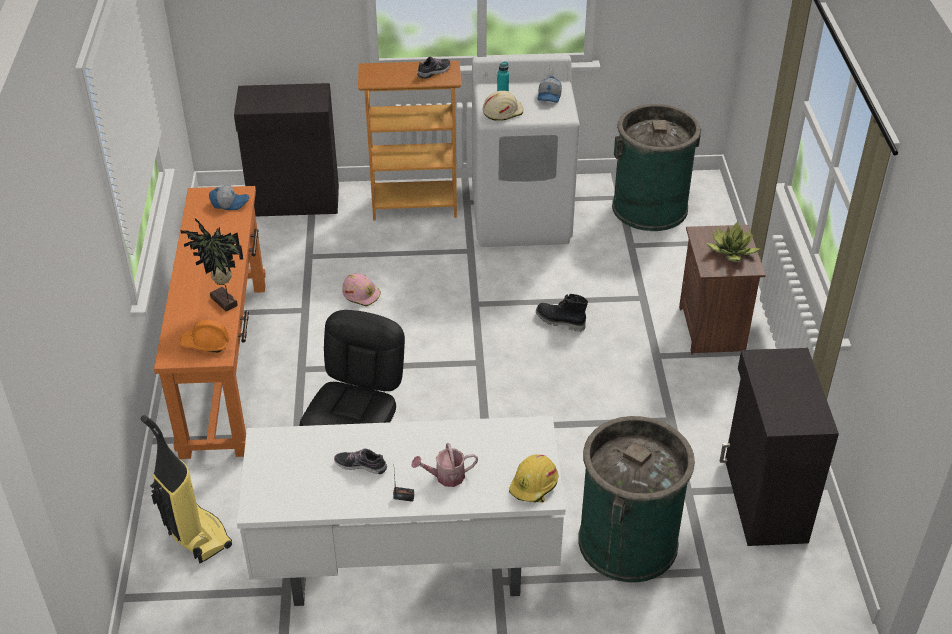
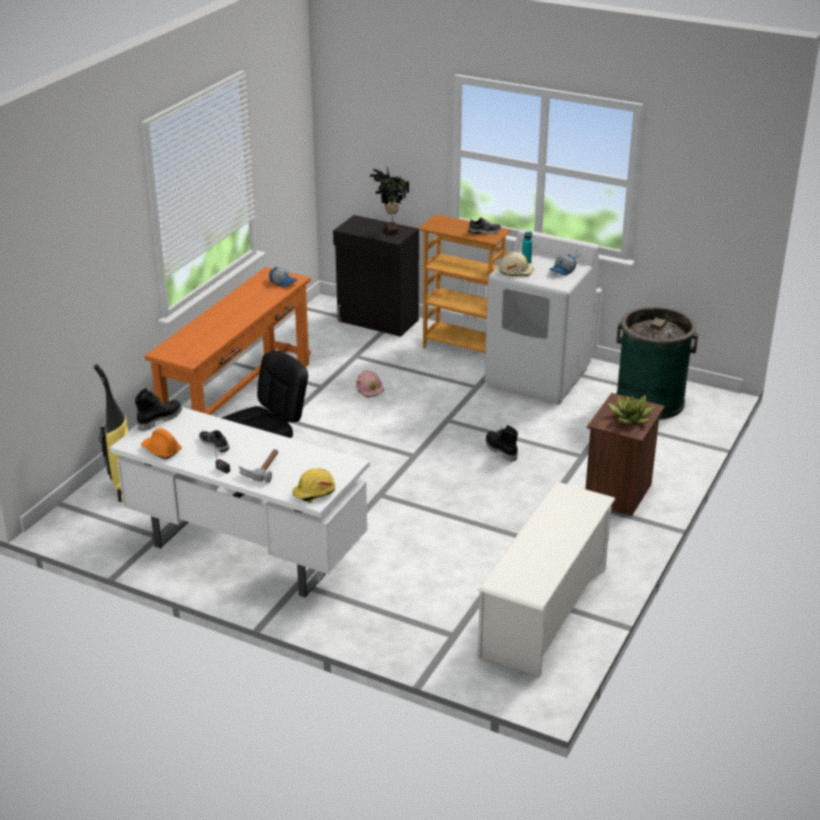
camera: 30 degrees right, 10 degrees down
potted plant [180,218,244,312] -> potted plant moved to [370,168,409,234]
orange hard hat [180,320,230,353] -> orange hard hat moved to [141,428,182,459]
watering can [412,443,478,487] -> hammer [239,449,278,483]
green trash can [578,416,695,583] -> none
black cabinet [720,348,839,546] -> white shoe rack [477,481,616,677]
none -> black boot [135,388,182,431]

